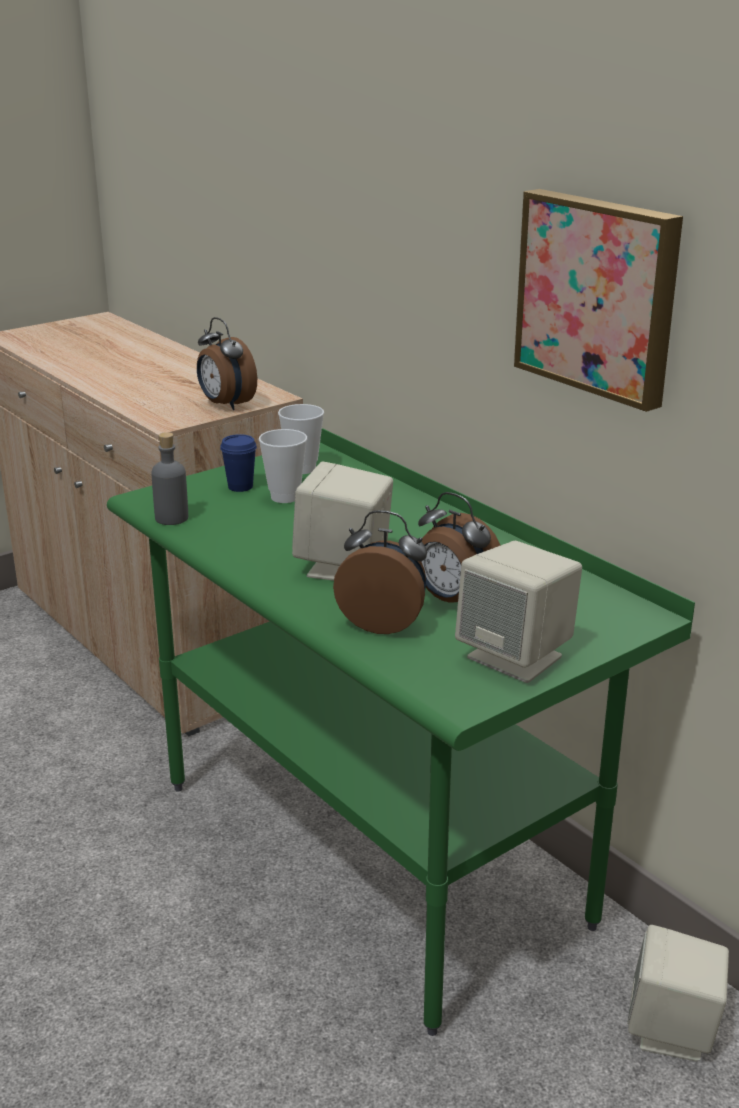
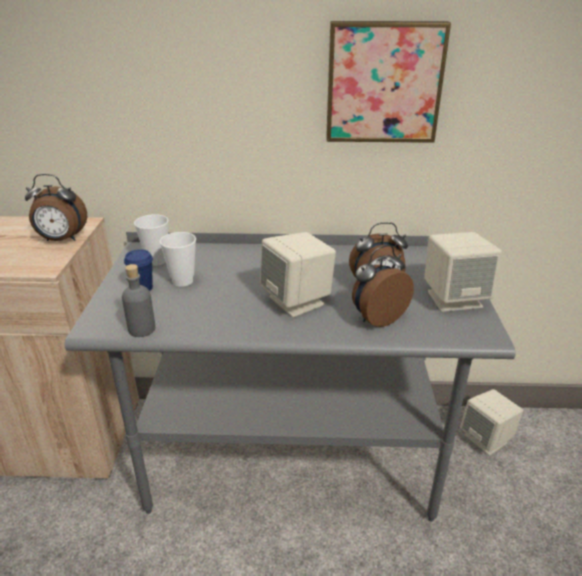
camera: 50 degrees left, 5 degrees up
green desk [107,428,695,1036] -> grey desk [64,232,516,522]

